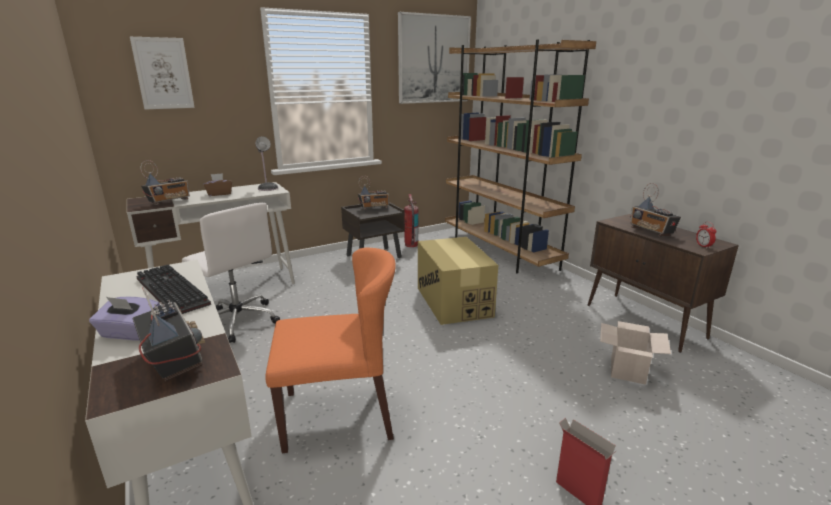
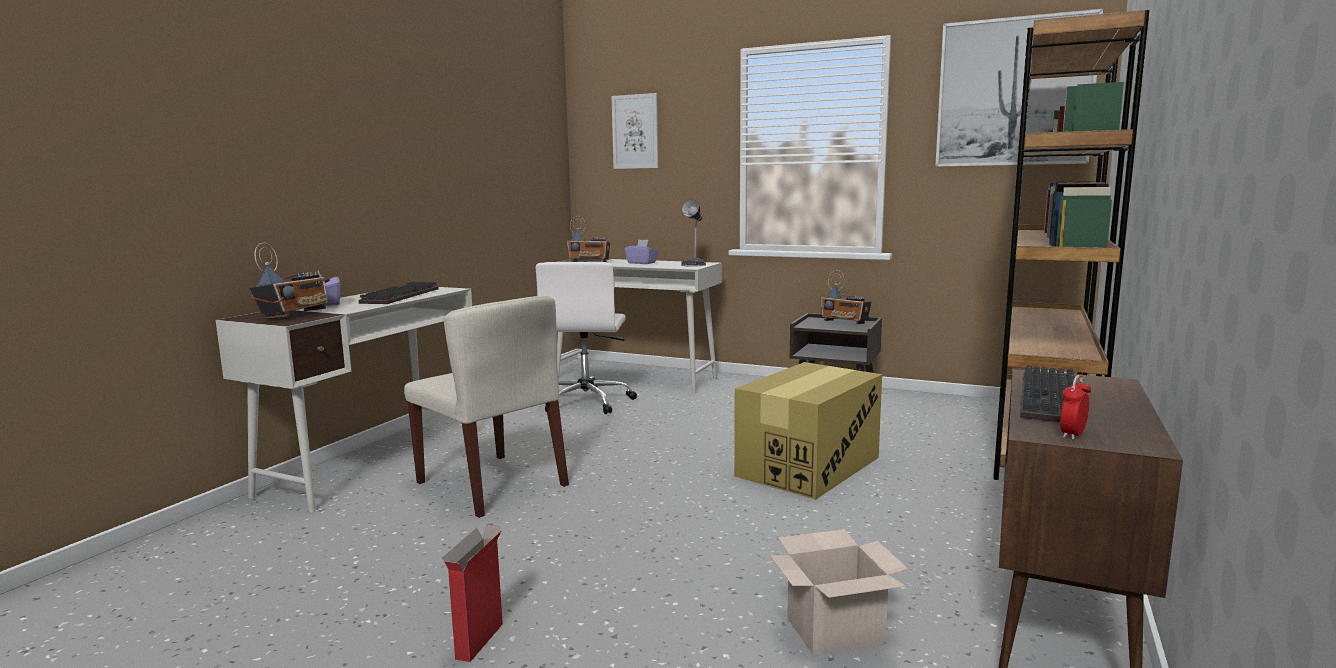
camera: 55 degrees right, 10 degrees down
brown tissue box [204,173,232,196] -> purple tissue box [625,239,659,264]
orange chair [265,247,396,453] -> beige chair [404,296,569,518]
fire extinguisher [404,194,419,247] -> none
radio [630,183,681,236] -> keyboard [1020,365,1075,422]

